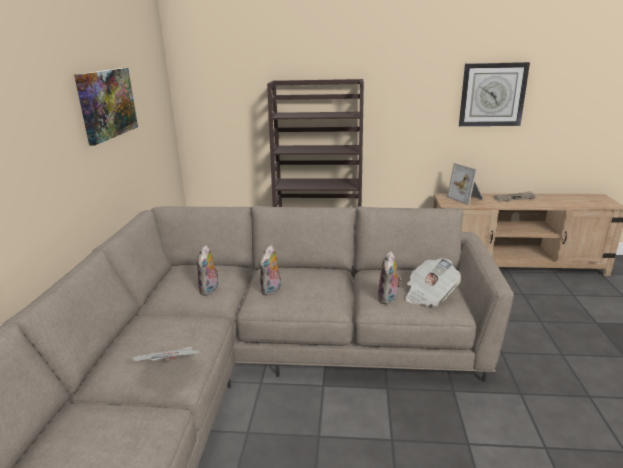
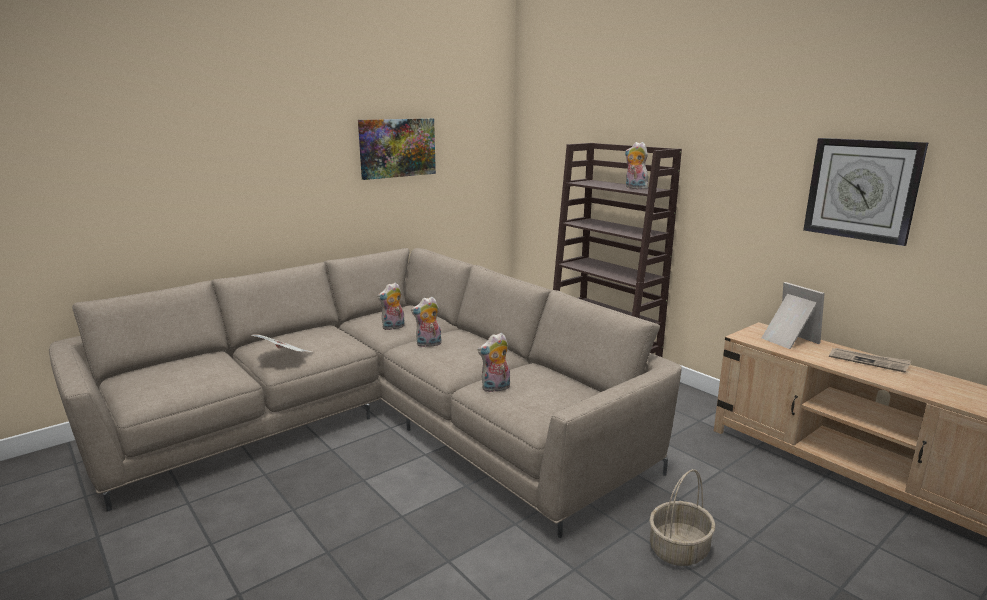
camera: 45 degrees right, 5 degrees down
newspaper [405,258,461,306] -> none
picture frame [447,163,484,205] -> picture frame turned 135 degrees clockwise [762,282,825,349]
none -> plush toy [625,142,648,190]
none -> basket [649,469,716,566]

